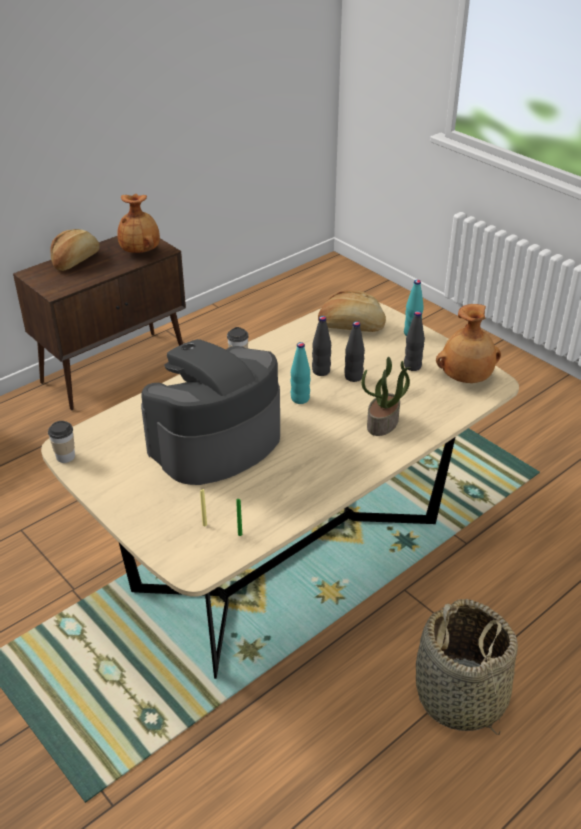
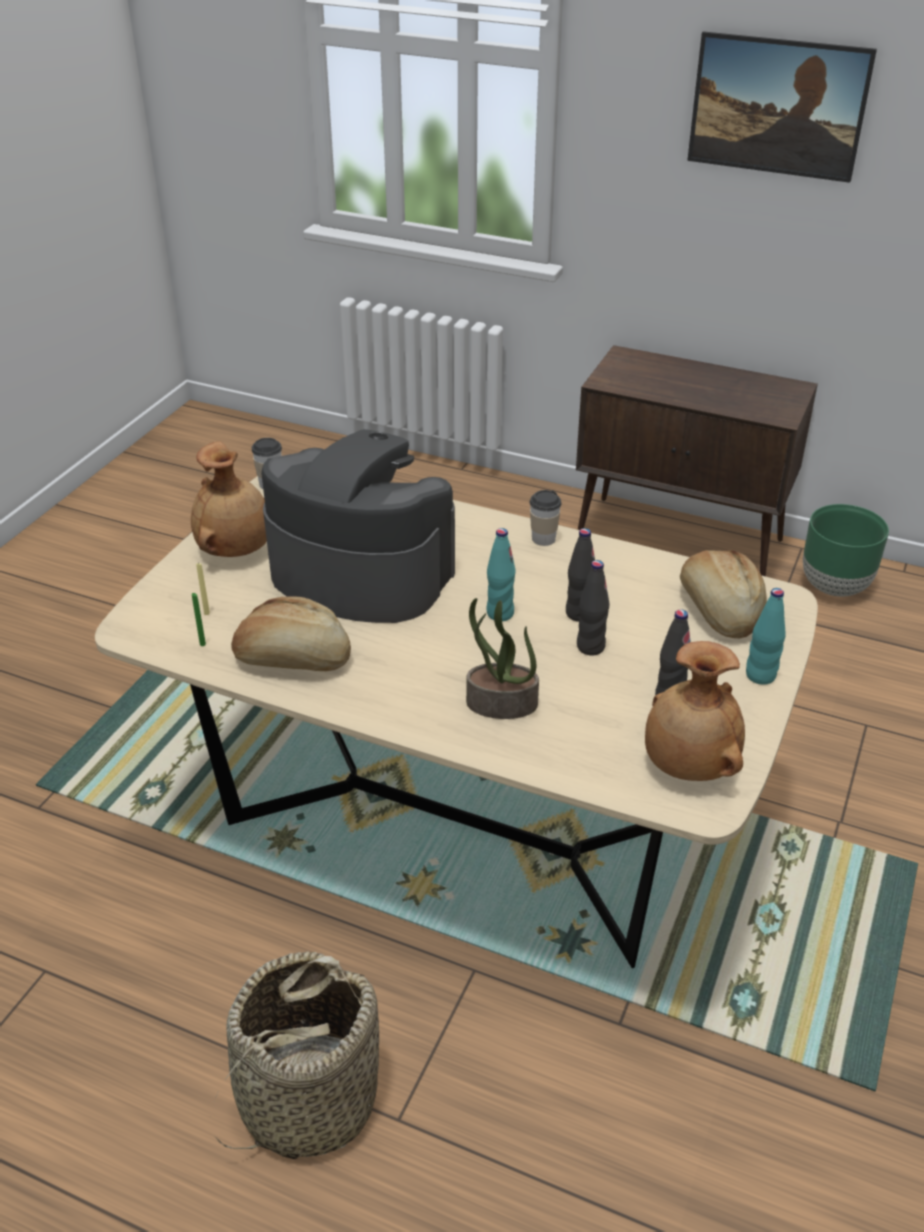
camera: 65 degrees right, 0 degrees up
bread [50,229,100,271] -> bread moved to [231,596,351,671]
brown vase [117,194,160,253] -> brown vase moved to [191,441,267,557]
none -> picture [687,31,877,183]
none -> green planter [803,504,889,597]

